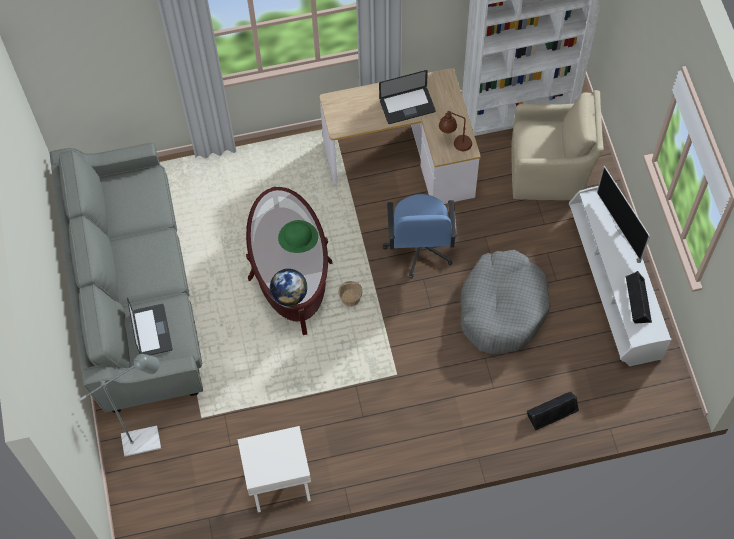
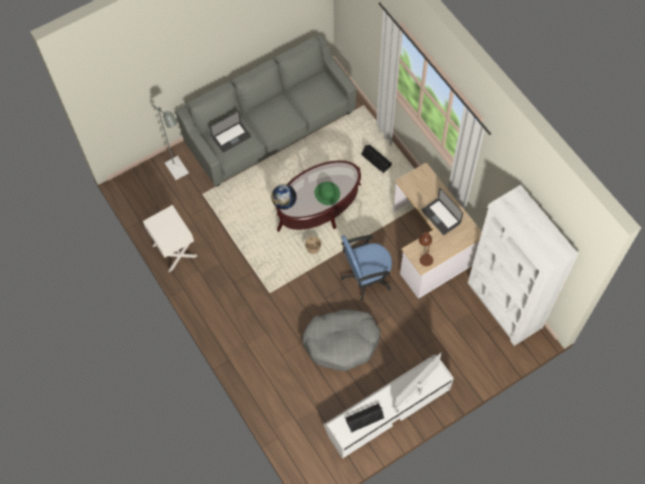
camera: 70 degrees right, 0 degrees up
beige armchair [511,90,604,200] -> none
black speaker [527,391,579,431] -> black speaker moved to [361,145,392,173]

